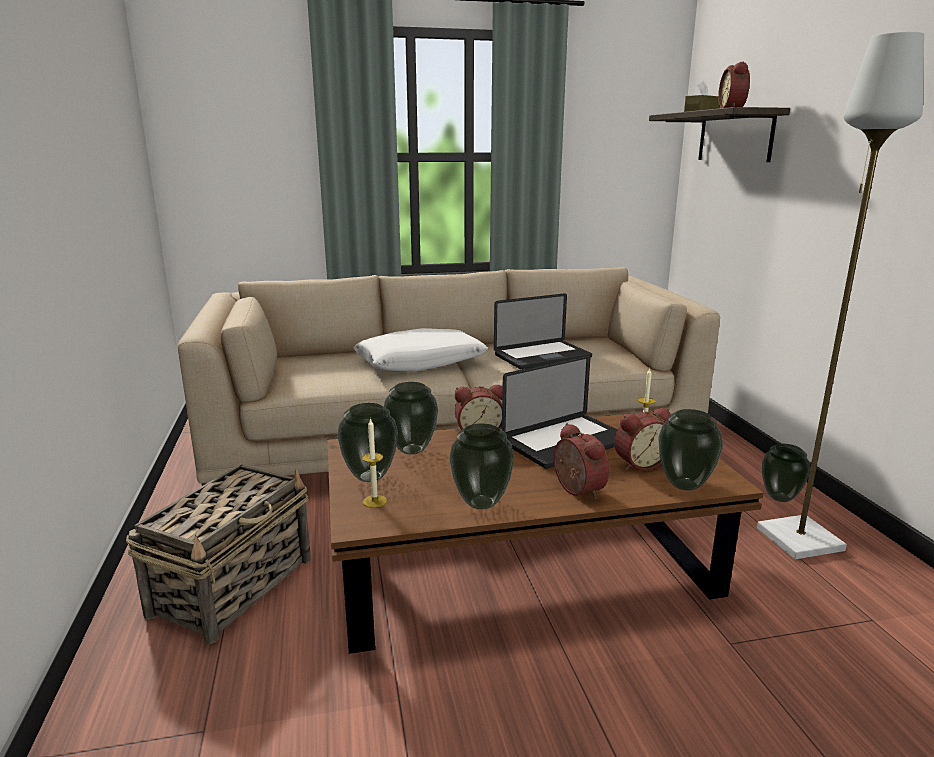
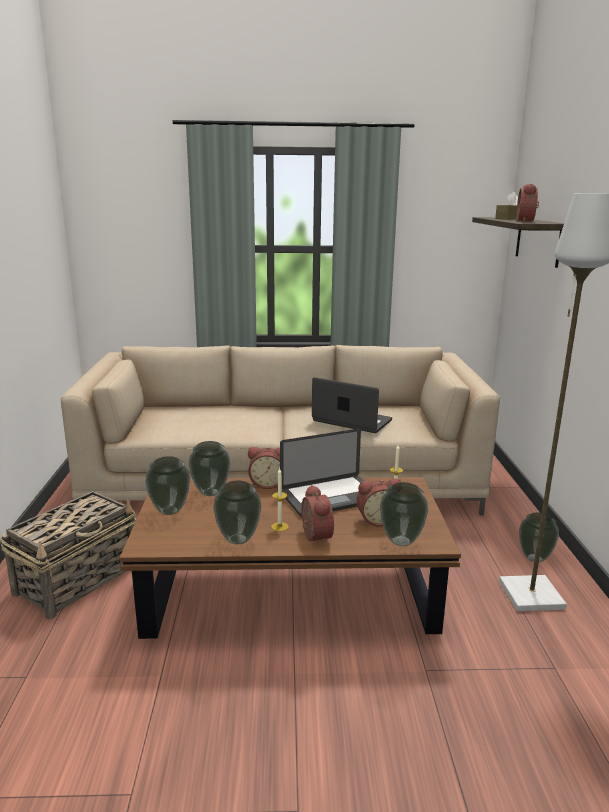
camera: 10 degrees right, 0 degrees up
white pillow [354,328,488,372] -> none
candle [362,418,387,508] -> candle moved to [271,468,289,532]
laptop [494,293,592,369] -> laptop turned 135 degrees counterclockwise [312,377,392,433]

